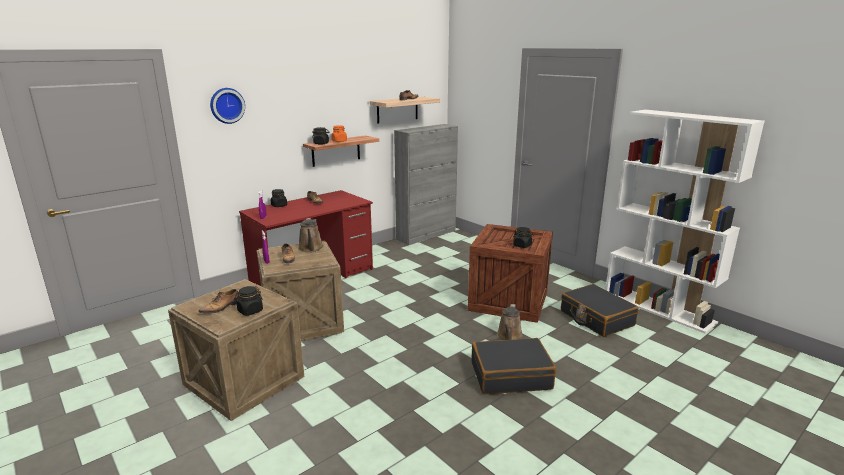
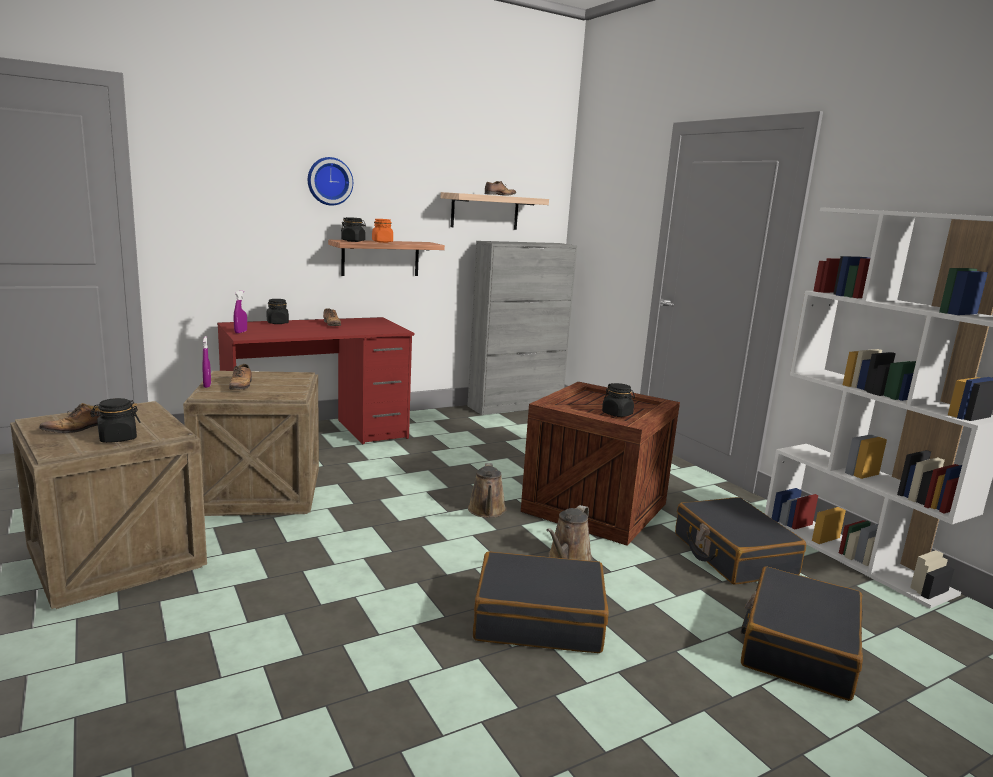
camera: 10 degrees right, 5 degrees down
wall clock [210,88,245,124] -> wall clock moved to [308,157,353,206]
brown watering can [298,218,324,252] -> brown watering can moved to [468,463,507,518]
none -> black suitcase [741,566,863,701]

